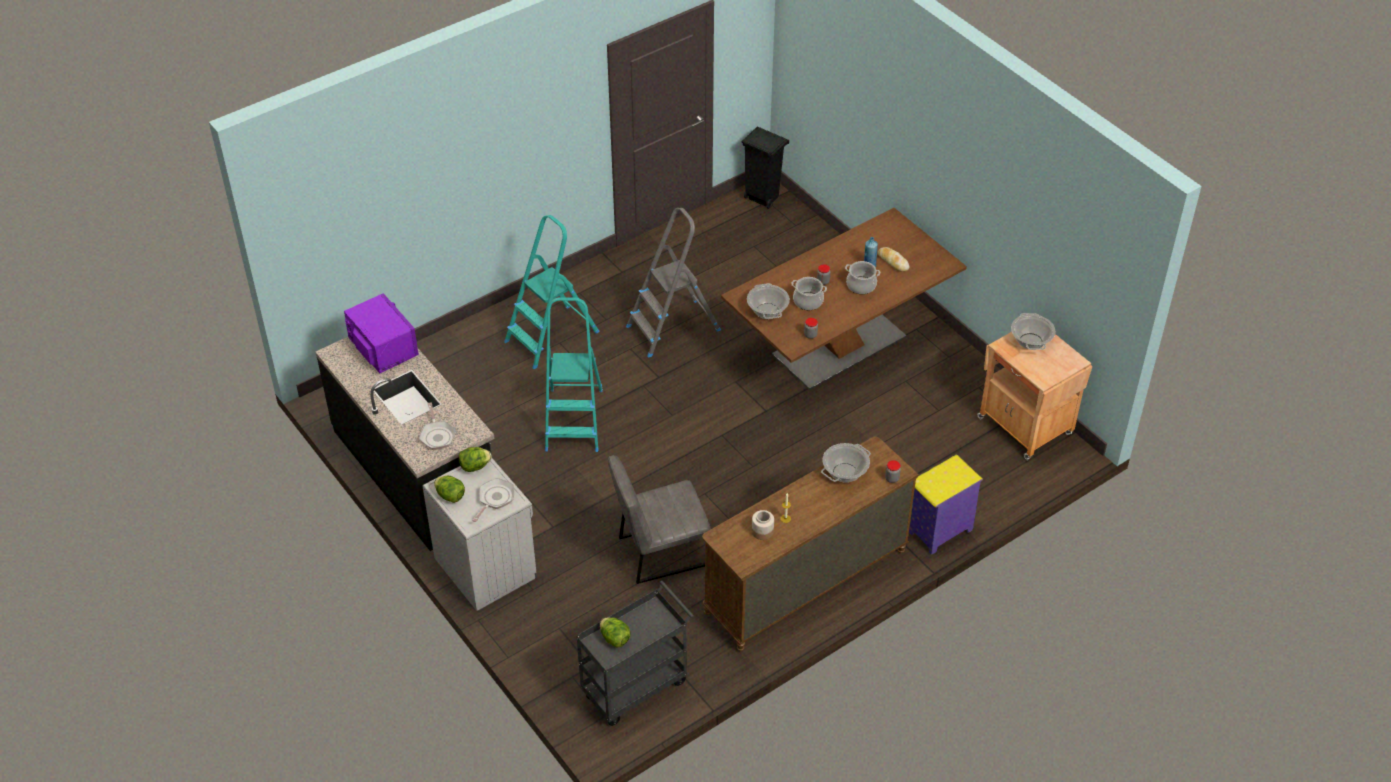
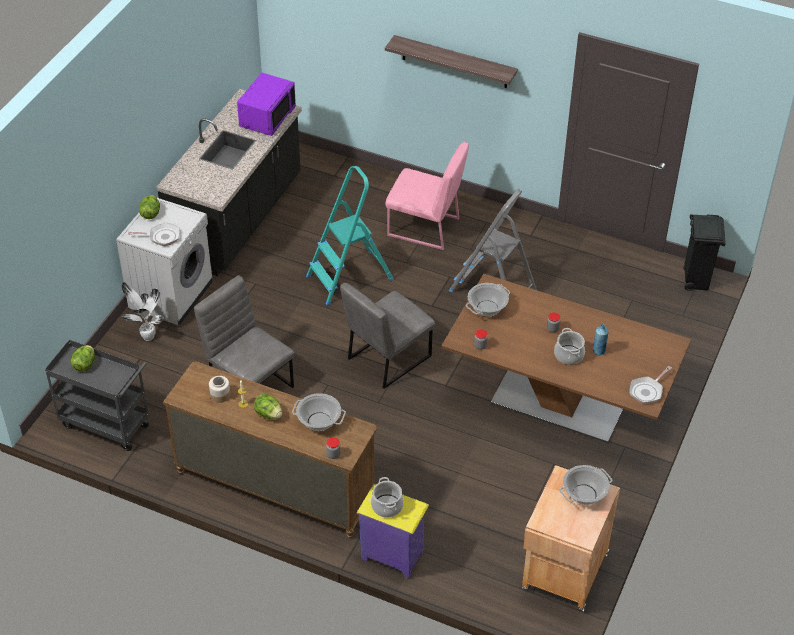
camera: 60 degrees right, 0 degrees up
frying pan [419,402,456,450] -> frying pan moved to [630,366,672,404]
lettuce [459,447,492,472] -> lettuce moved to [254,393,282,419]
turquoise step ladder [504,215,599,369] -> pink chair [386,142,469,250]
cooking pot [792,277,827,310] -> cooking pot moved to [371,477,404,518]
bread [878,247,909,272] -> none
none -> potted plant [122,282,163,341]
none -> grey chair [340,283,435,389]
none -> shelf [385,35,518,88]

